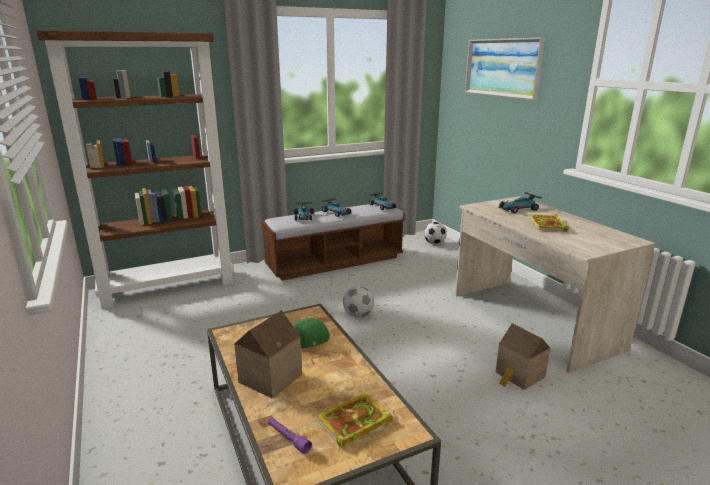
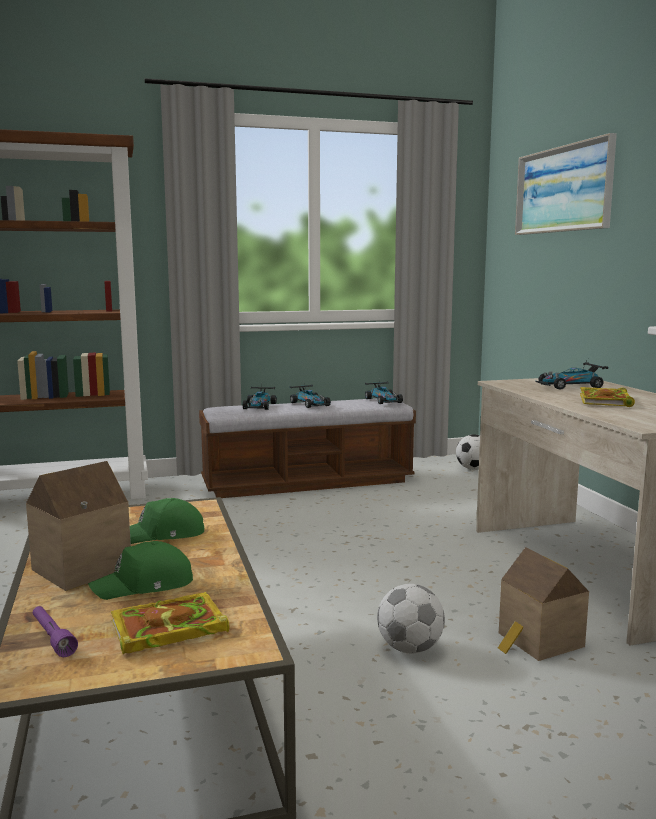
camera: 10 degrees right, 10 degrees down
football [343,286,374,318] -> football moved to [377,584,445,653]
none -> green cap [88,541,193,600]

